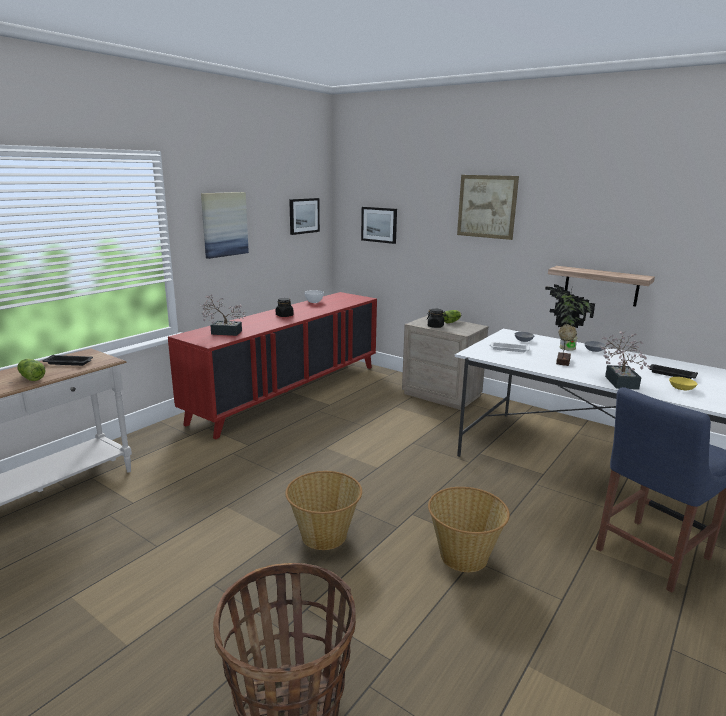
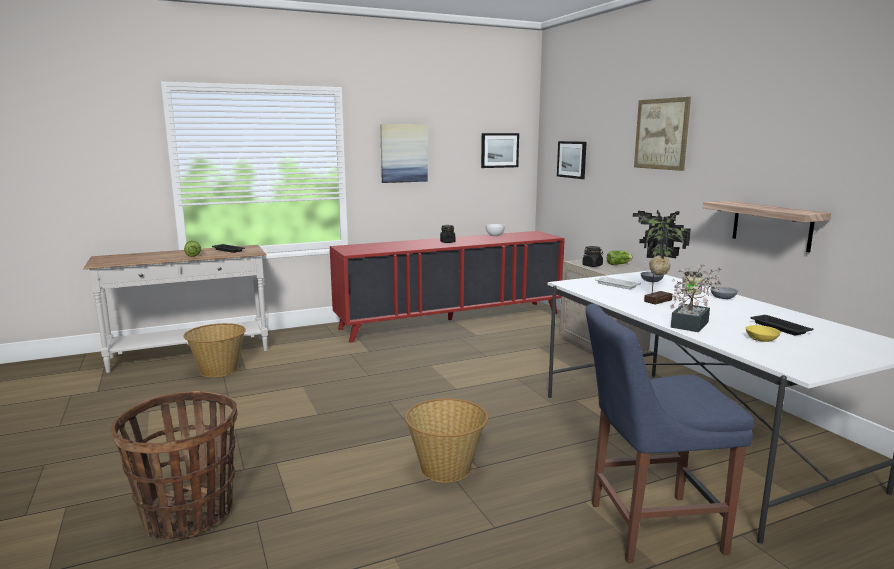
camera: 30 degrees right, 5 degrees down
potted plant [199,294,247,336] -> none
basket [285,471,362,550] -> basket moved to [183,323,246,377]

